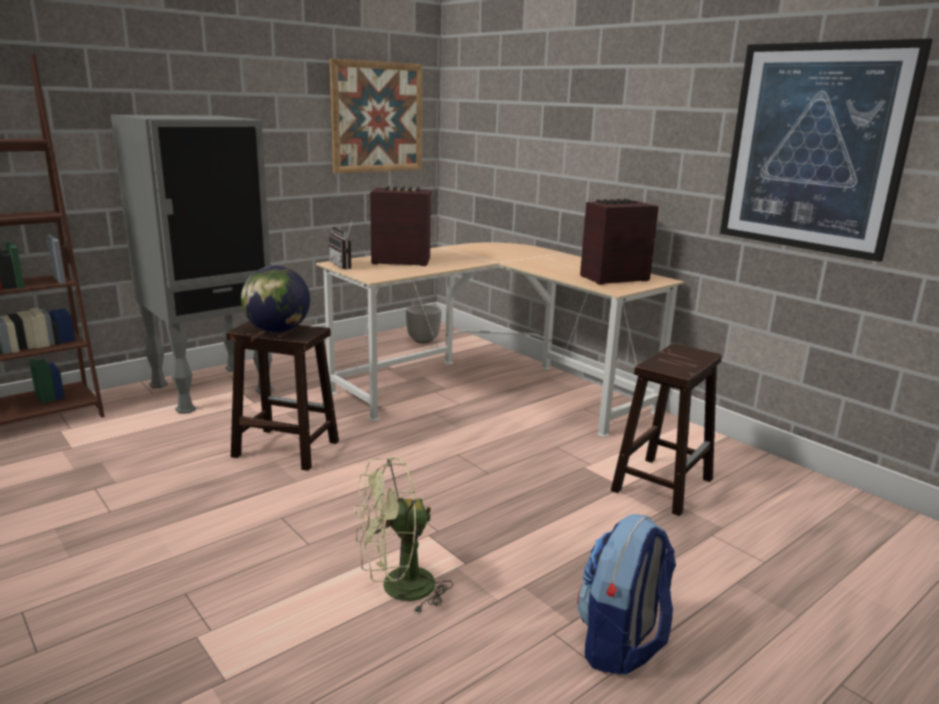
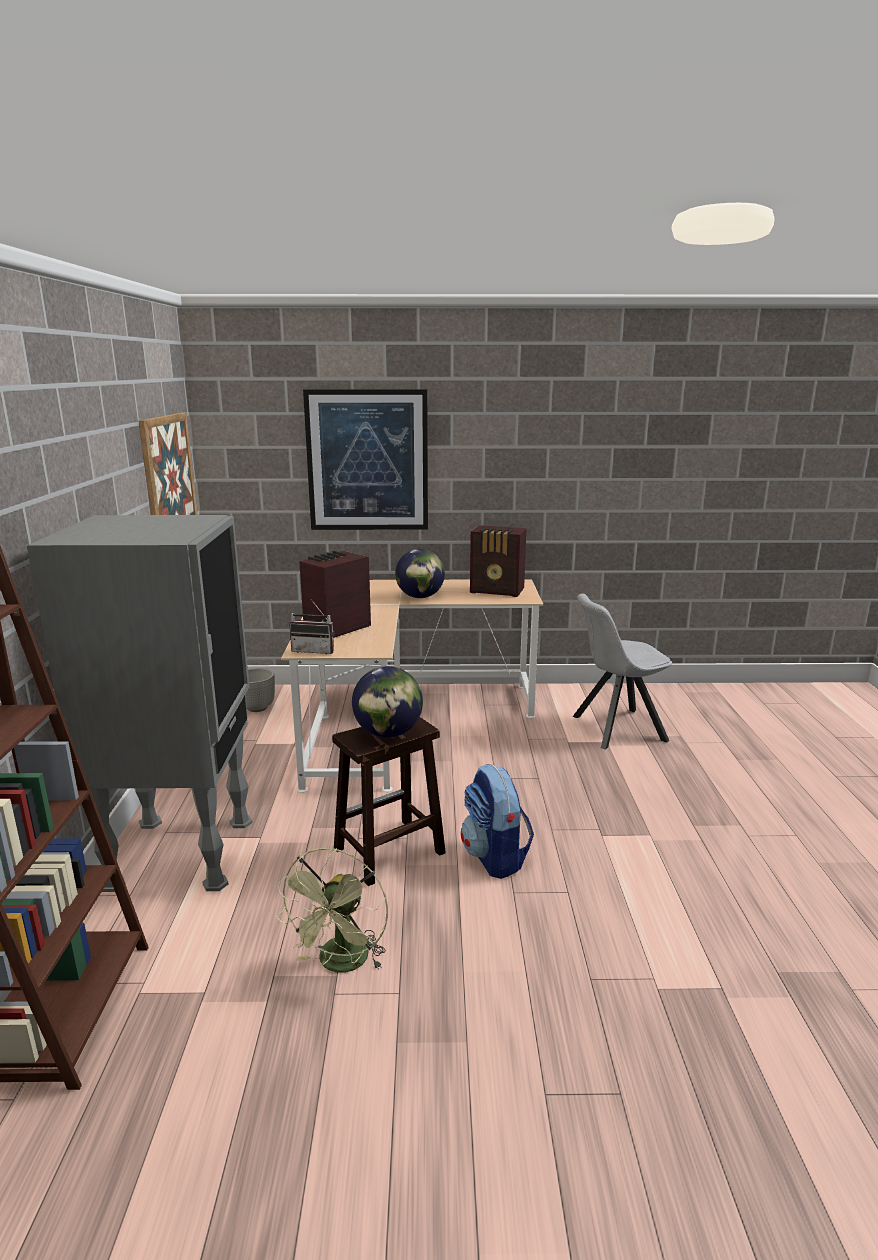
camera: 50 degrees left, 0 degrees up
green fan [354,457,453,614] -> green fan moved to [276,848,388,973]
backpack [577,514,676,675] -> backpack moved to [461,764,534,879]
radio [580,199,659,285] -> radio turned 90 degrees counterclockwise [470,525,527,597]
brown stool [611,343,722,516] -> grey chair [573,594,672,750]
picture [720,38,933,262] -> picture moved to [303,389,428,530]
none -> globe [395,549,445,598]

